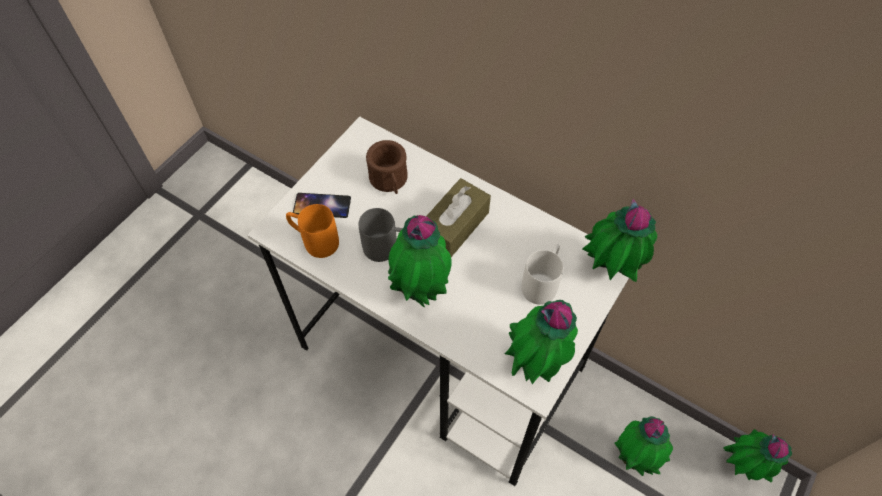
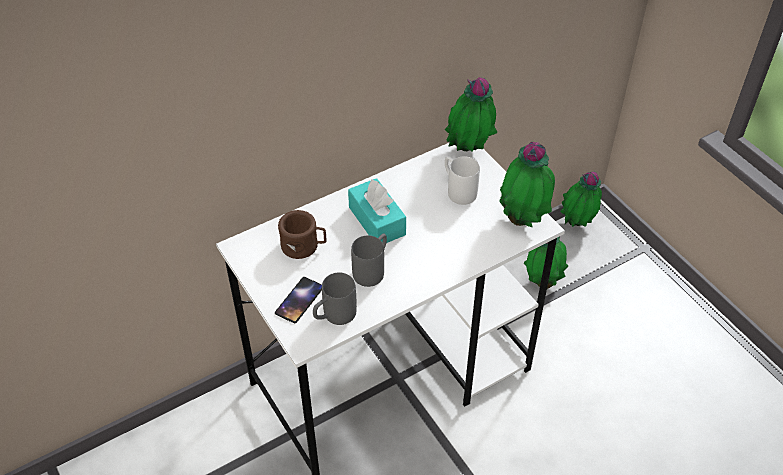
camera: 65 degrees left, 10 degrees down
orange mug [286,204,339,258] -> grey mug [313,272,357,325]
potted plant [388,215,451,308] -> none
brown tissue box [426,178,491,257] -> turquoise tissue box [348,178,406,243]

